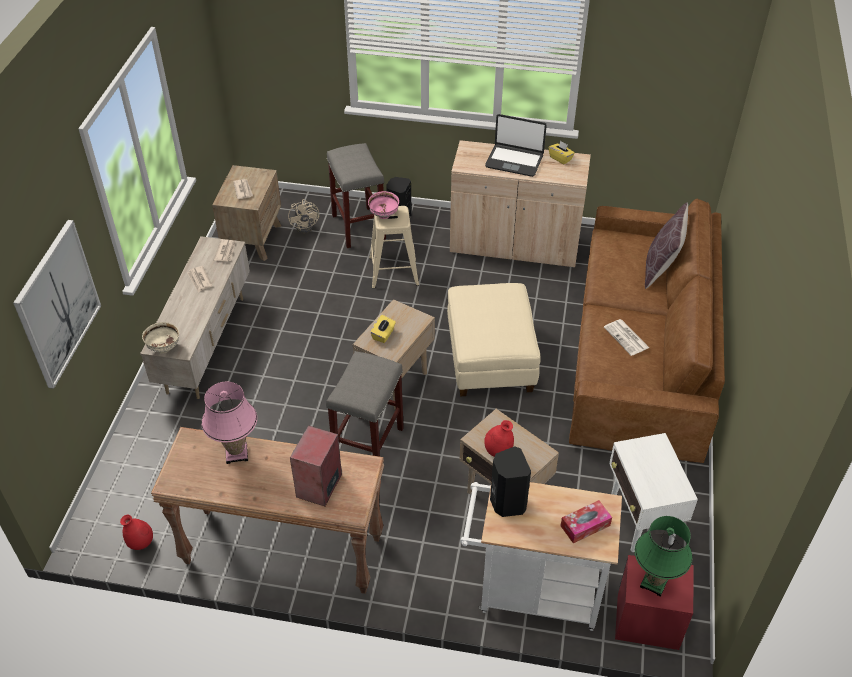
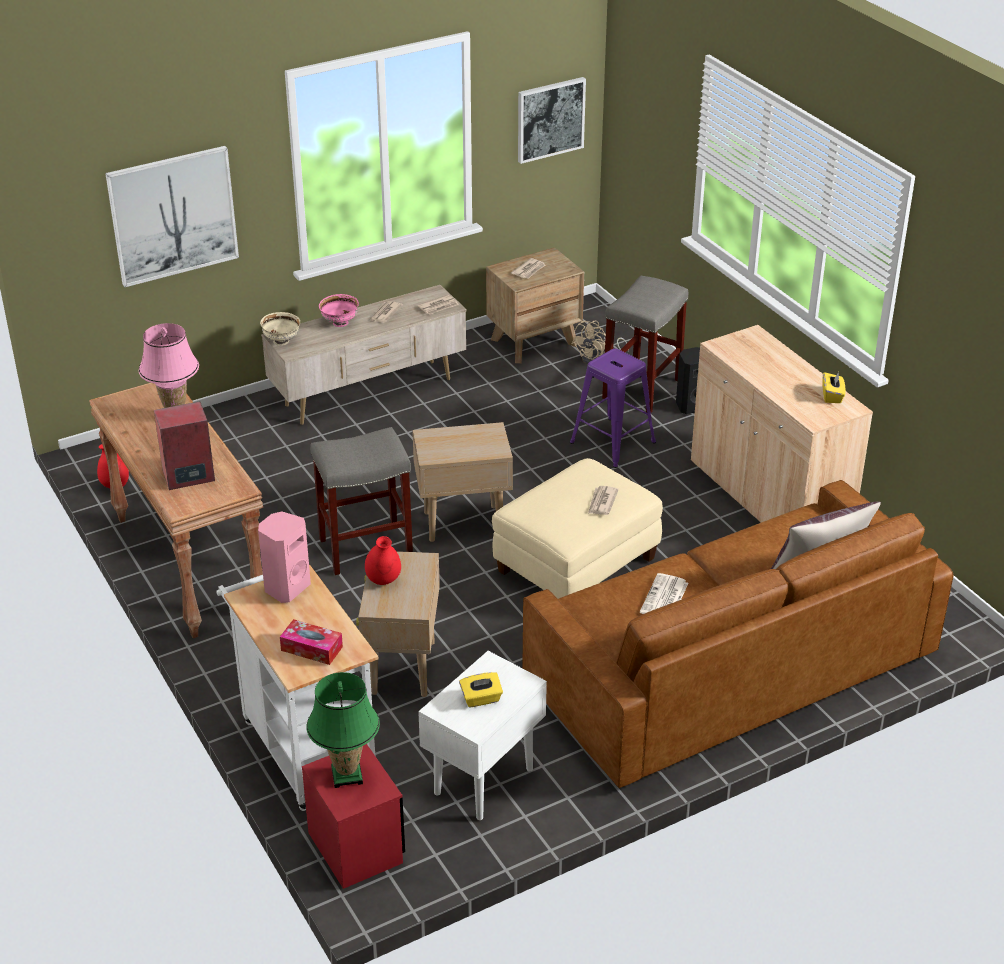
camera: 50 degrees right, 10 degrees down
pink bowl [368,191,399,219] -> pink bowl moved to [319,294,359,327]
beige stool [369,206,419,289] -> purple stool [570,349,656,468]
yellow tissue box [371,315,396,343] -> yellow tissue box moved to [459,672,503,708]
laptop [485,114,547,177] -> none
black speaker [490,446,531,517] -> pink speaker [258,511,311,603]
none -> picture [518,77,586,164]
none -> newspaper [588,486,619,515]

